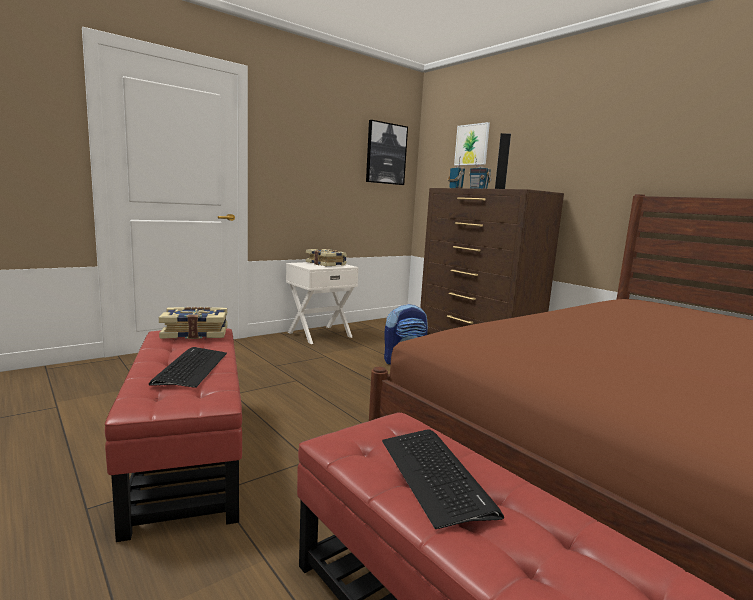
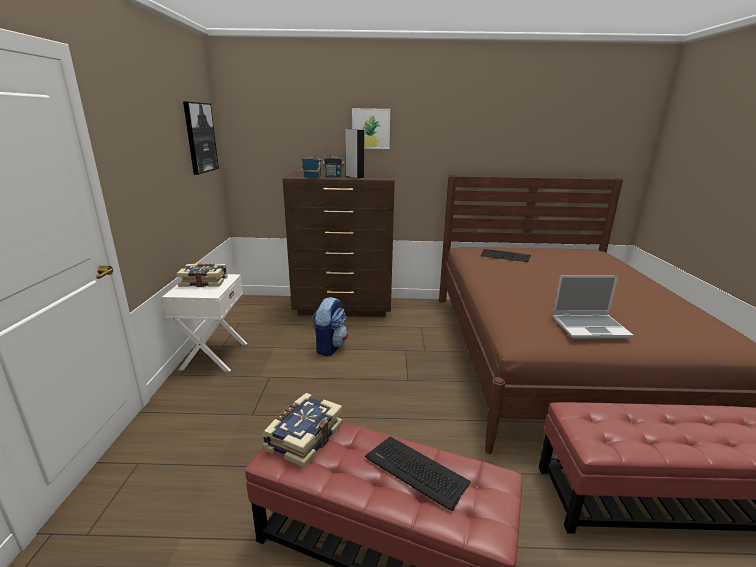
camera: 50 degrees left, 10 degrees up
keyboard [382,429,504,529] -> keyboard moved to [481,249,531,262]
picture [454,122,490,166] -> picture moved to [352,108,390,149]
none -> laptop [552,276,634,339]

